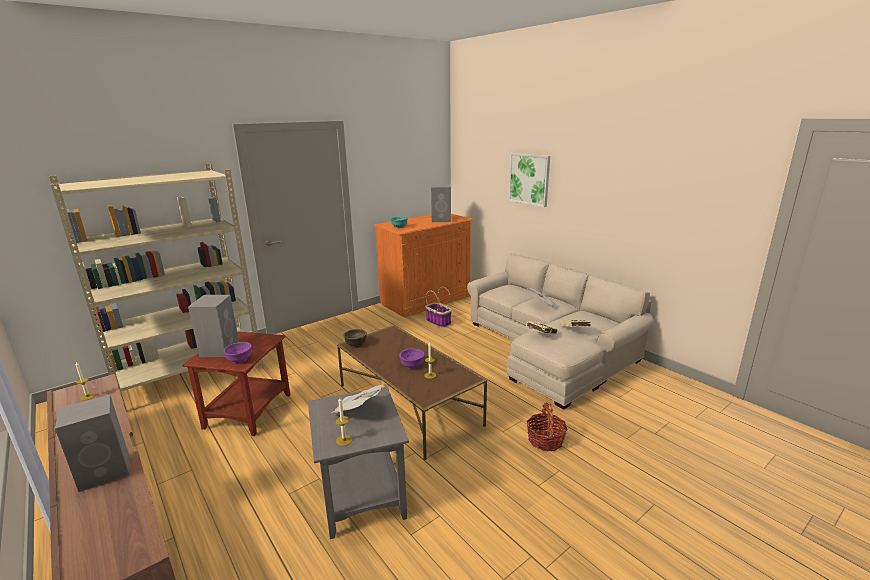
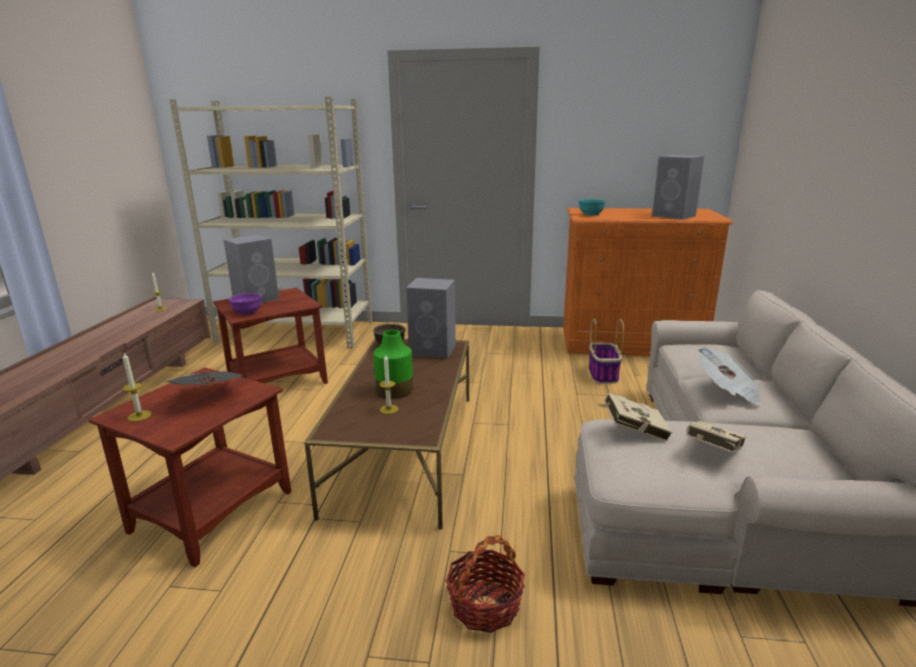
camera: 45 degrees right, 0 degrees up
grey speaker [55,395,129,492] -> grey speaker moved to [406,278,456,359]
grey side table [308,387,409,539] -> brown side table [88,367,291,567]
purple bowl [399,348,424,369] -> green vase [374,330,413,399]
picture [508,153,550,207] -> none

